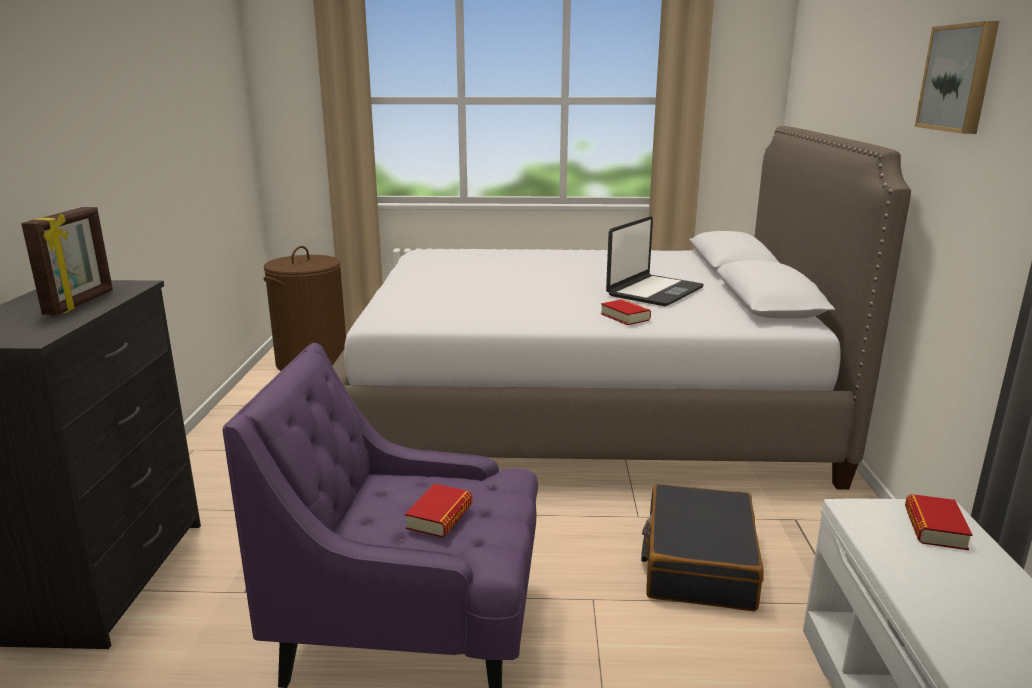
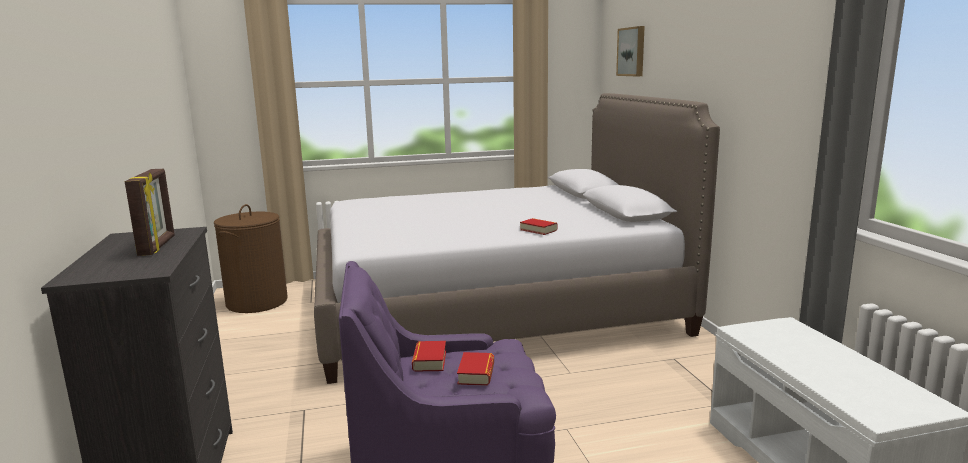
camera: 15 degrees left, 5 degrees down
laptop [606,216,704,306] -> none
black suitcase [641,484,764,611] -> none
book [905,494,973,550] -> book moved to [412,341,446,372]
picture [915,21,999,134] -> picture moved to [616,26,645,76]

